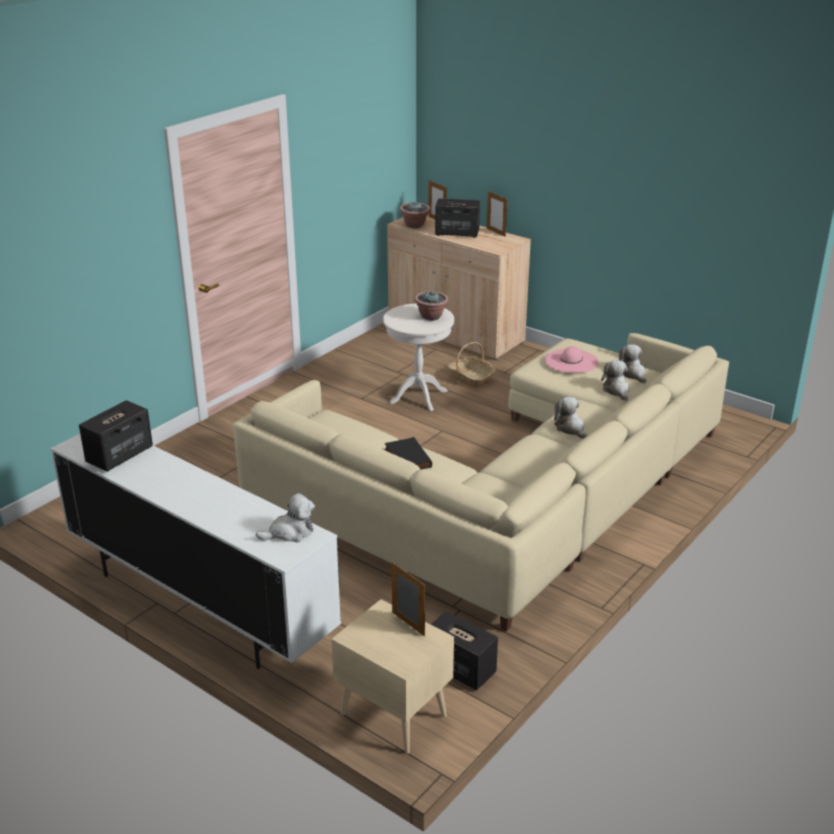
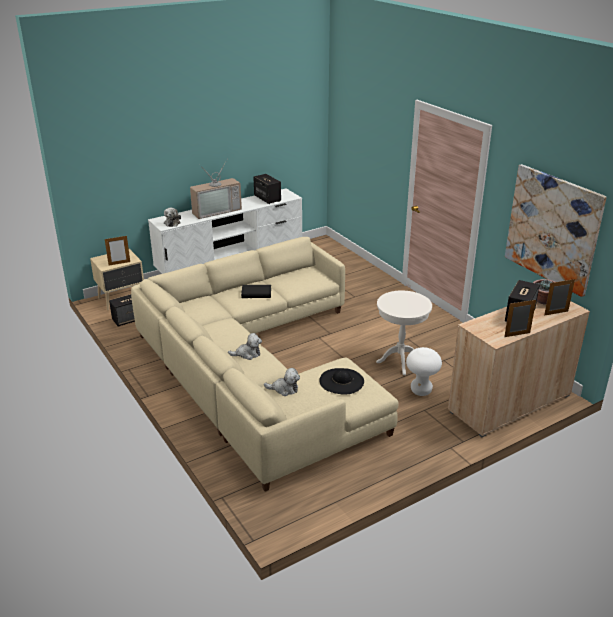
camera: 110 degrees right, 0 degrees up
potted plant [415,291,448,321] -> none
basket [448,342,495,388] -> white stool [406,347,442,396]
pink hat [545,346,598,373] -> black hat [319,368,364,394]
plush toy [619,344,647,384] -> none
none -> television [190,158,242,219]
none -> picture [505,164,607,297]

